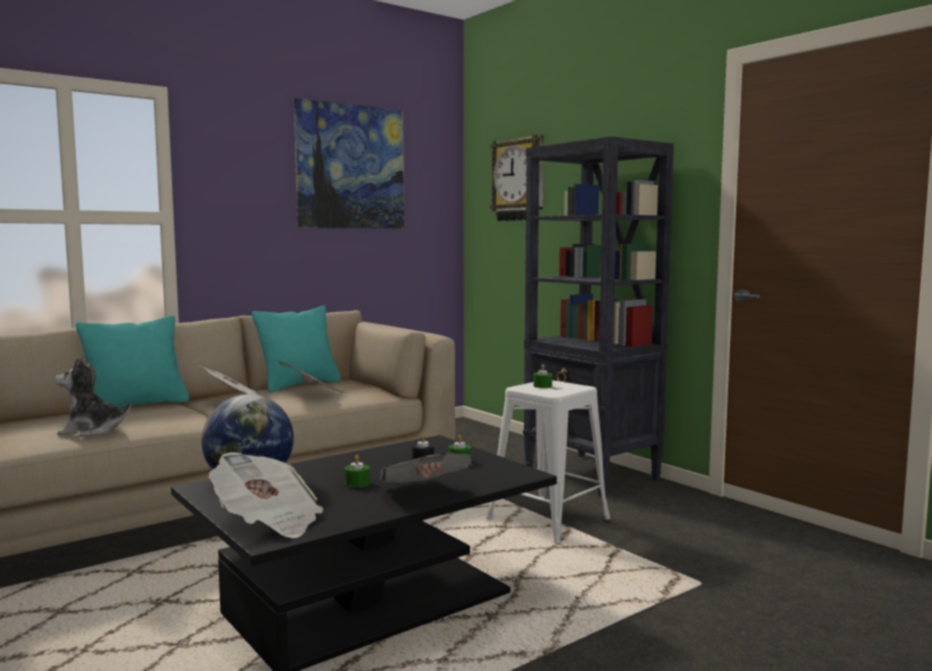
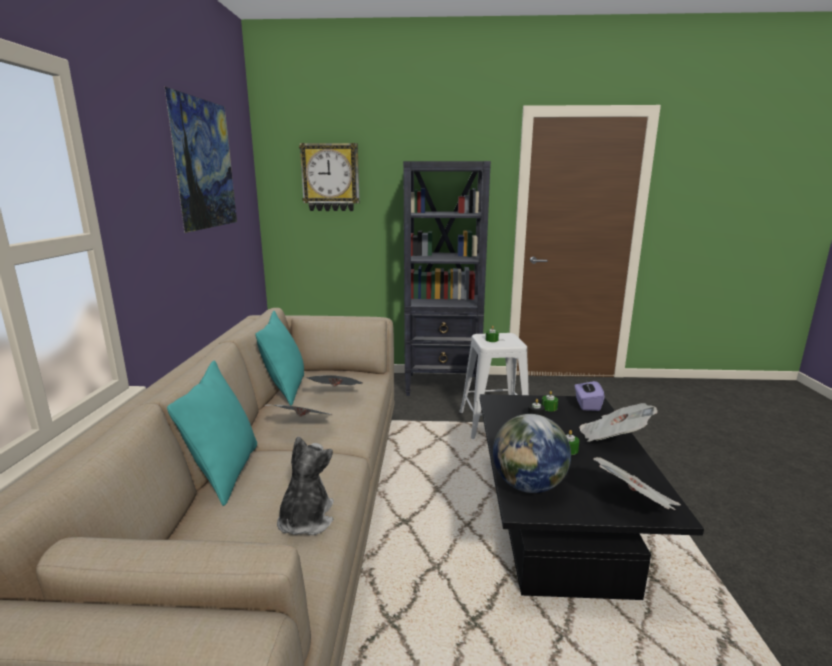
camera: 50 degrees left, 10 degrees up
plush toy [55,357,131,437] -> plush toy turned 150 degrees clockwise [277,436,334,535]
none -> purple tissue box [575,380,605,411]

